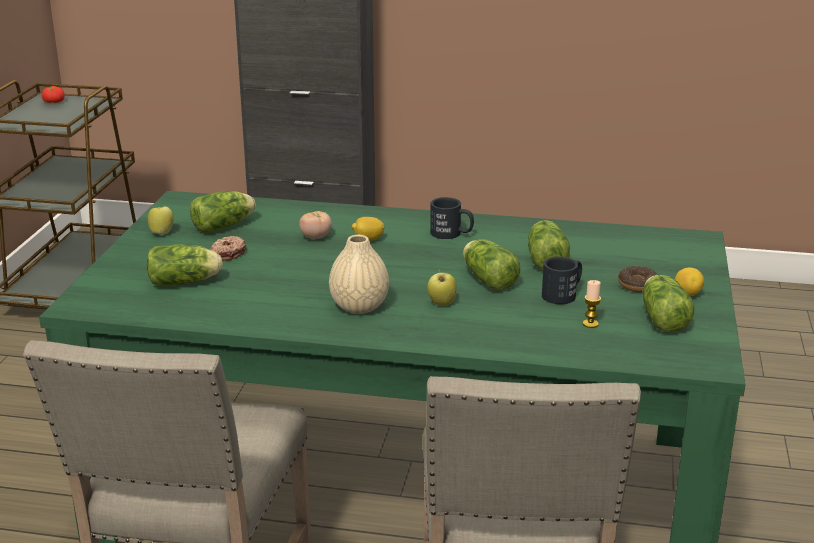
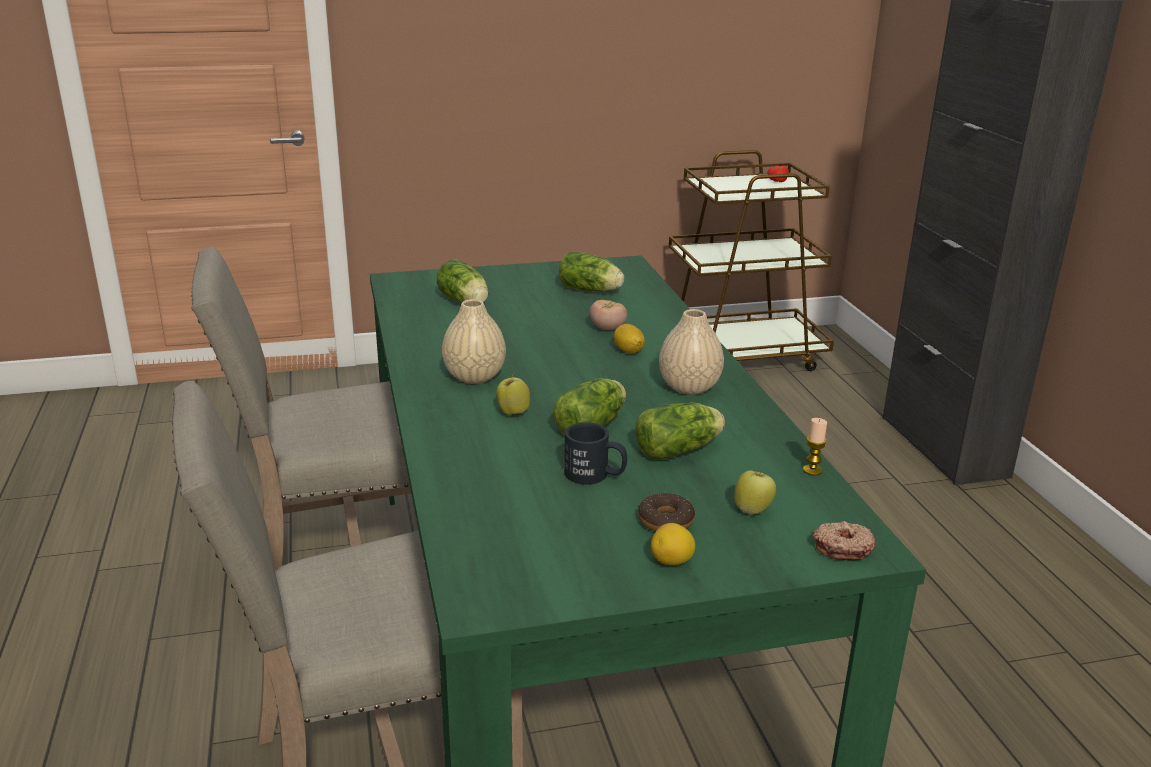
camera: 65 degrees right, 0 degrees up
apple [148,203,174,235] -> apple moved to [734,470,776,515]
donut [210,236,246,261] -> donut moved to [813,521,875,560]
black mug [430,197,474,239] -> beige vase [659,309,724,395]
candle [583,280,601,328] -> candle moved to [803,418,827,476]
lettuce [642,275,694,332] -> none

